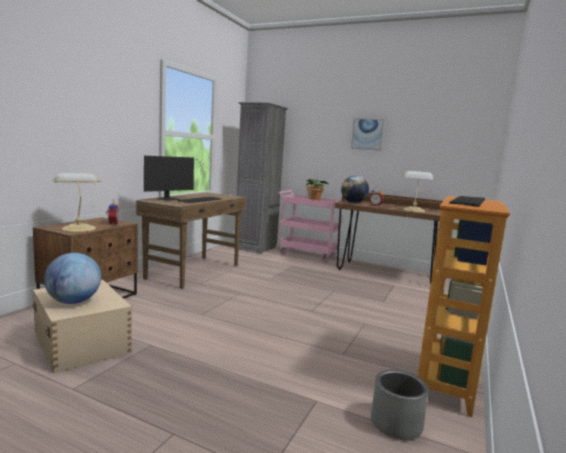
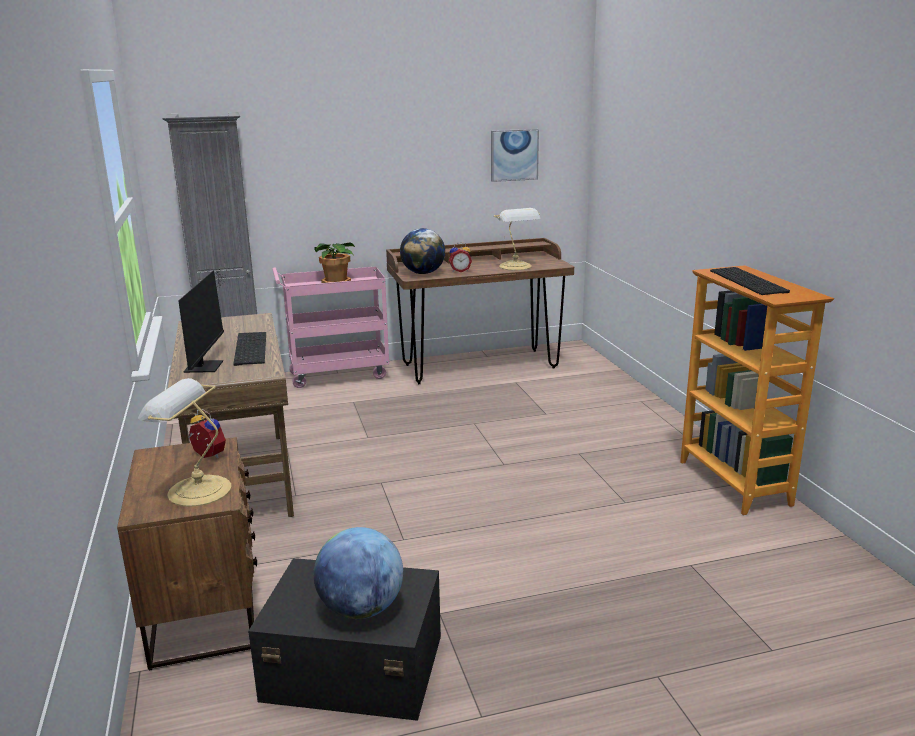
camera: 40 degrees left, 10 degrees up
beige storage box [32,280,132,373] -> black storage box [248,558,441,721]
picture [351,118,384,150] -> picture moved to [491,129,539,182]
grey planter [371,370,429,440] -> none

